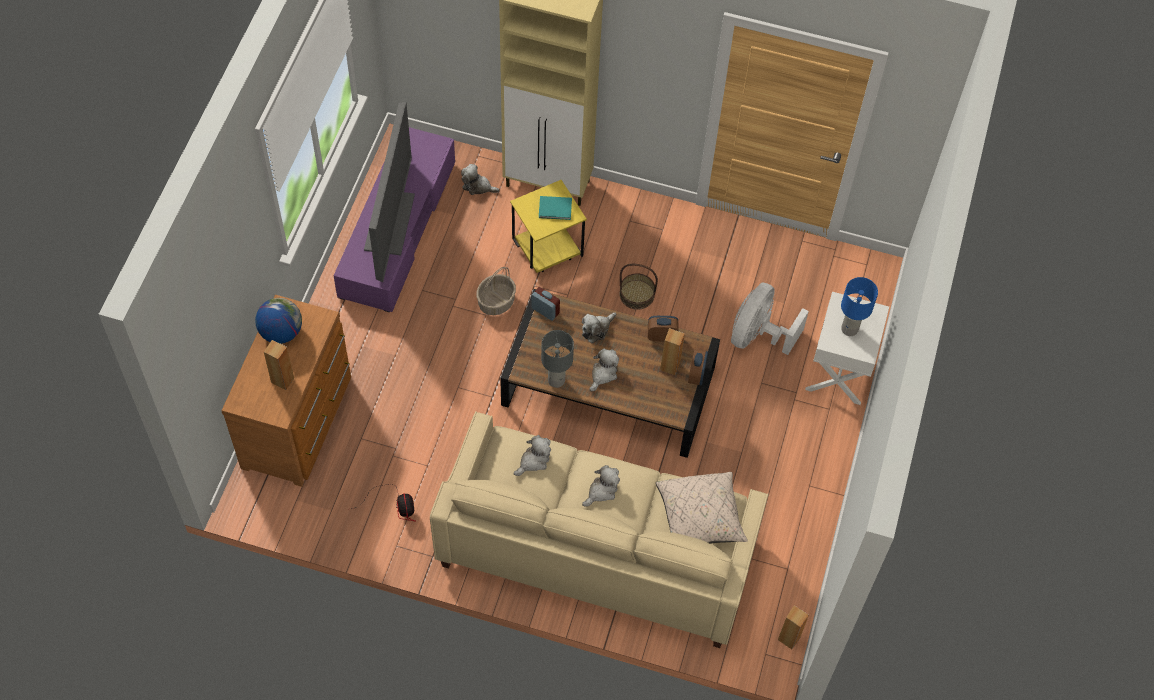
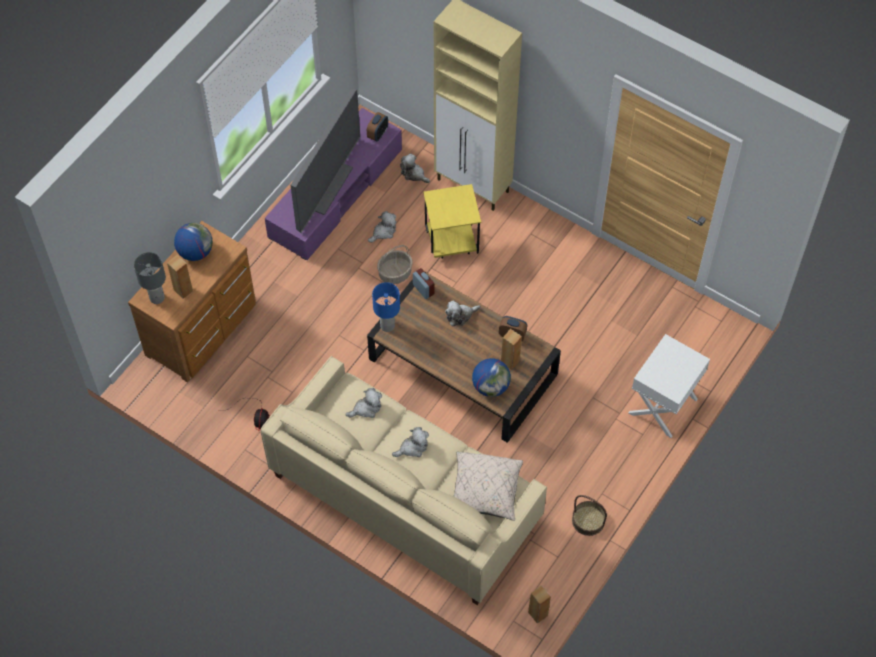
camera: 20 degrees right, 0 degrees up
turquoise book [539,196,572,220] -> none
grey table lamp [541,330,574,388] -> grey table lamp moved to [134,252,166,304]
plush toy [590,348,619,392] -> plush toy moved to [368,211,396,242]
basket [619,264,658,310] -> basket moved to [572,495,607,536]
alarm clock [688,349,708,385] -> alarm clock moved to [367,112,388,142]
white fan [731,282,809,355] -> none
blue table lamp [841,277,878,336] -> blue table lamp moved to [372,282,400,332]
none -> globe [472,358,511,397]

